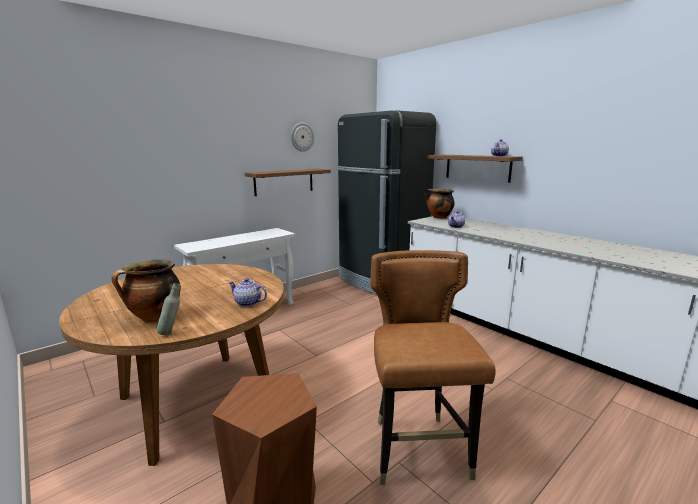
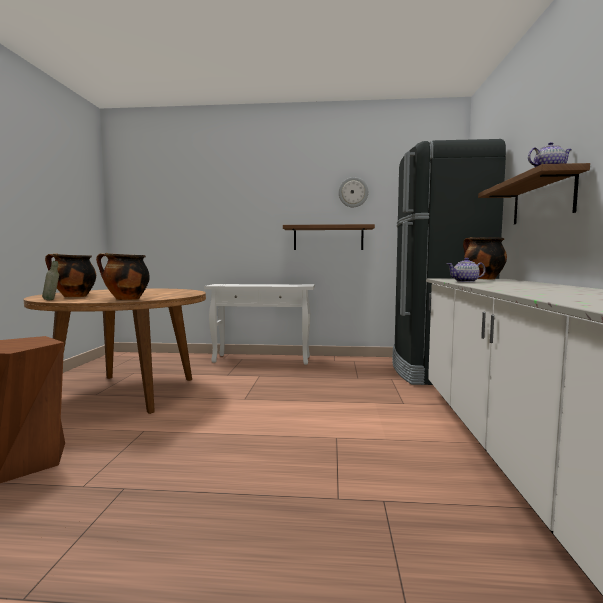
camera: 45 degrees right, 10 degrees down
teapot [228,278,267,307] -> cooking pot [96,253,150,300]
brown chair [370,250,496,485] -> none

